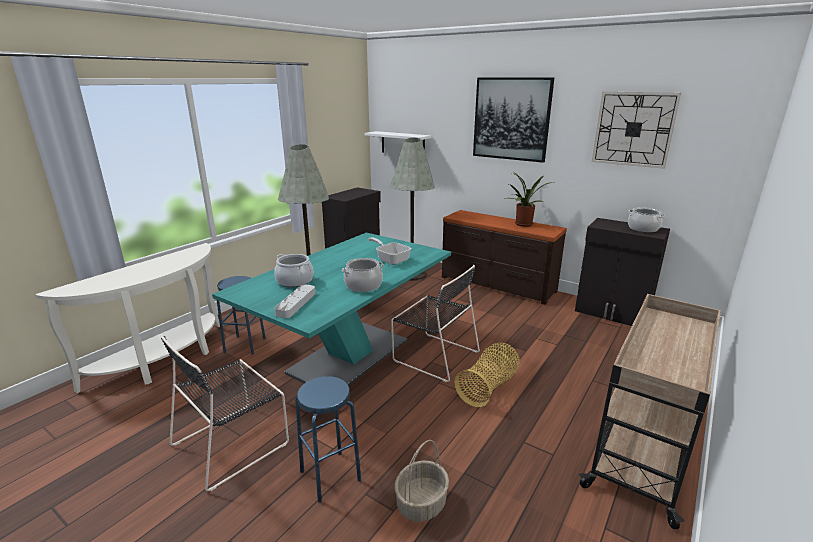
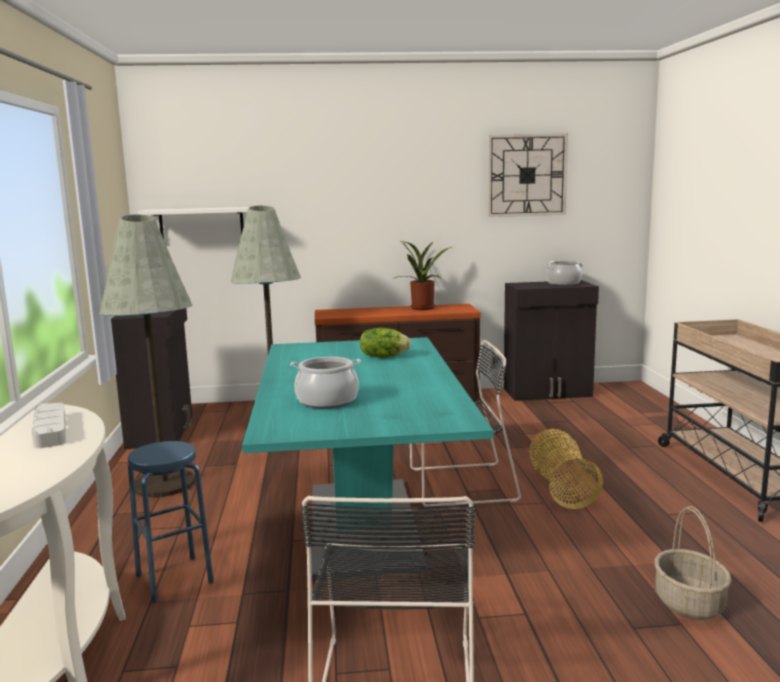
camera: 40 degrees left, 10 degrees down
grey tray [274,284,315,318] -> grey tray moved to [32,403,66,448]
blue stool [295,376,361,503] -> none
cooking pot [342,258,384,292] -> none
frying pan [368,238,412,265] -> lettuce [360,328,411,358]
picture [473,77,555,163] -> none

